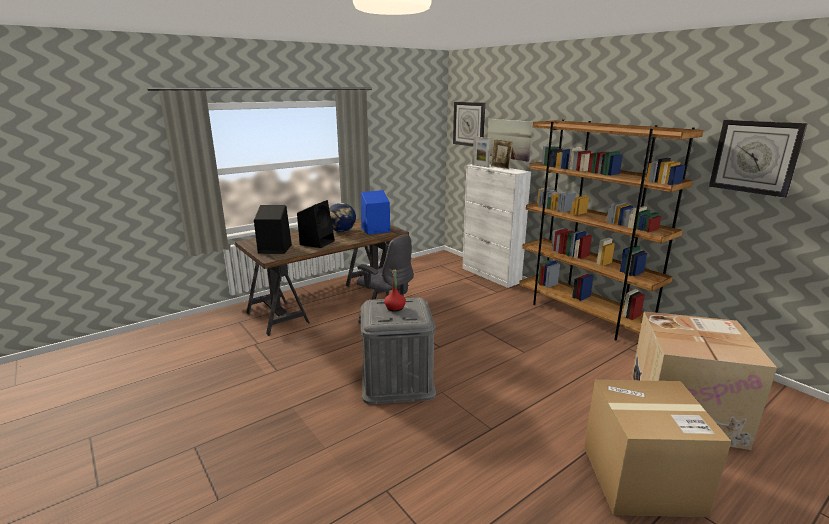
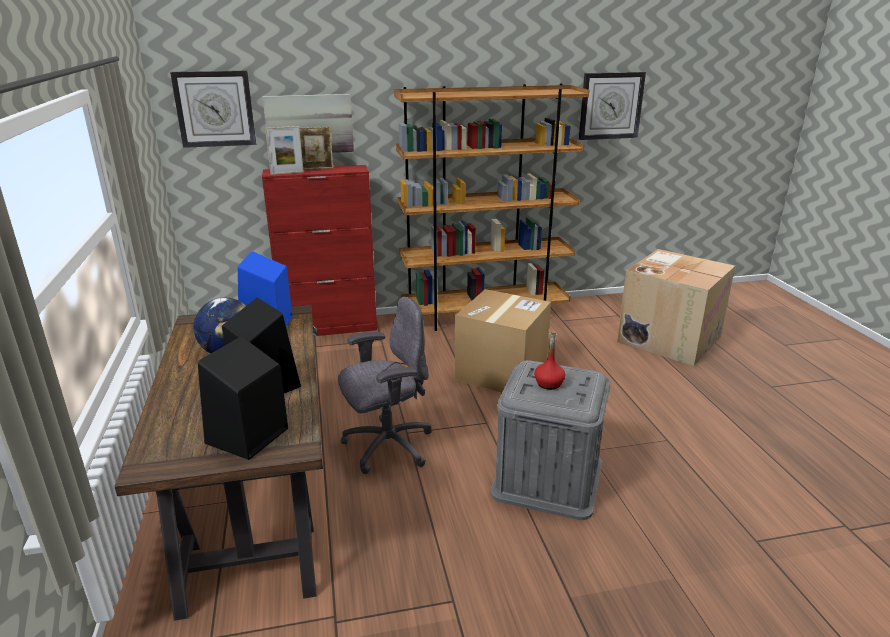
camera: 65 degrees left, 5 degrees up
white cabinet [462,164,531,288] -> red cabinet [262,165,377,336]
cardboard box [584,380,732,517] -> cardboard box moved to [454,289,551,392]

